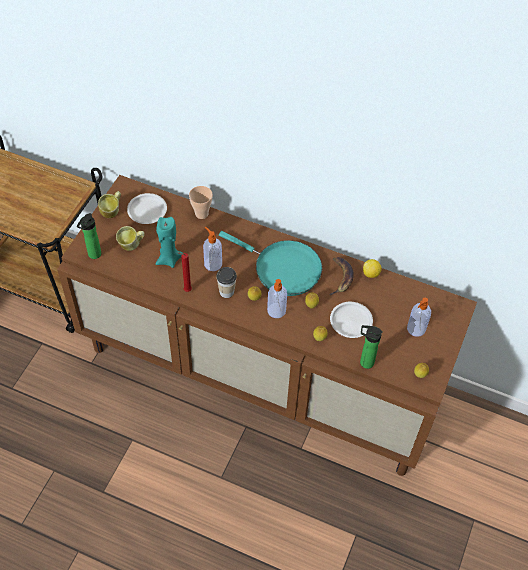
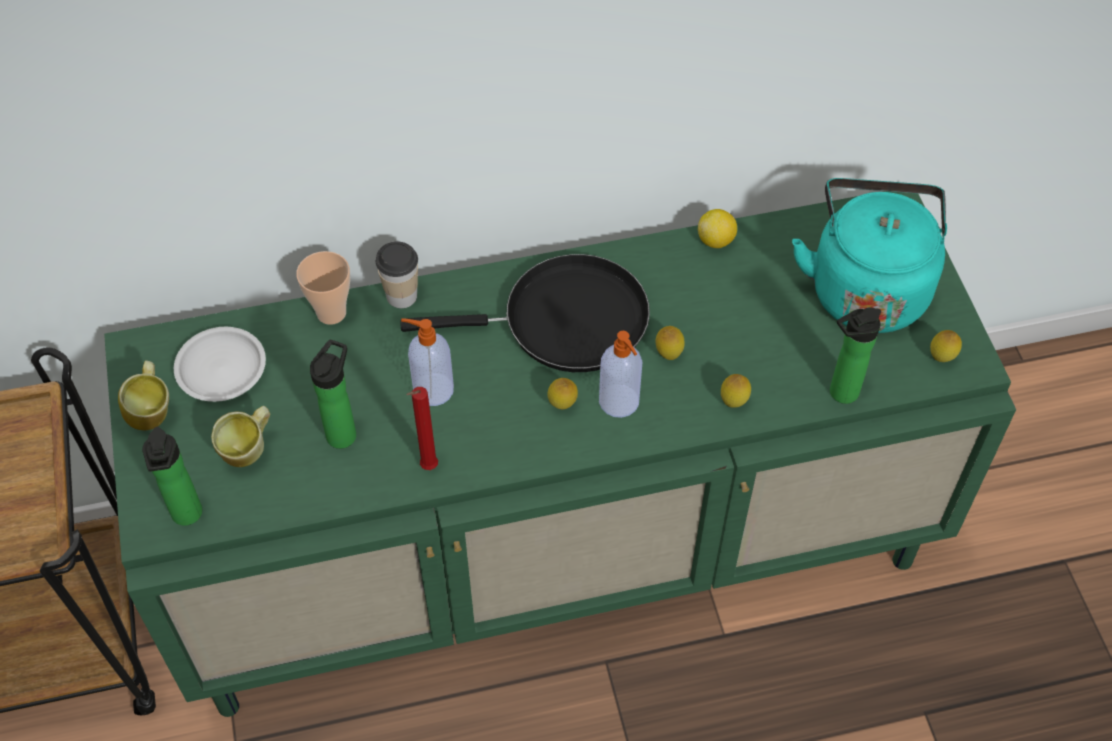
camera: 35 degrees left, 0 degrees up
brown cabinet [57,175,477,476] -> green cabinet [104,191,1016,717]
turquoise candle [156,217,183,268] -> bottle [310,340,356,449]
cup [216,267,237,298] -> cup moved to [376,241,418,308]
turquoise frying pan [219,231,322,296] -> black frying pan [400,254,650,372]
banana [329,257,354,295] -> none
white plate [330,302,373,338] -> none
soap dispenser [407,298,431,337] -> turquoise kettle [792,178,947,333]

